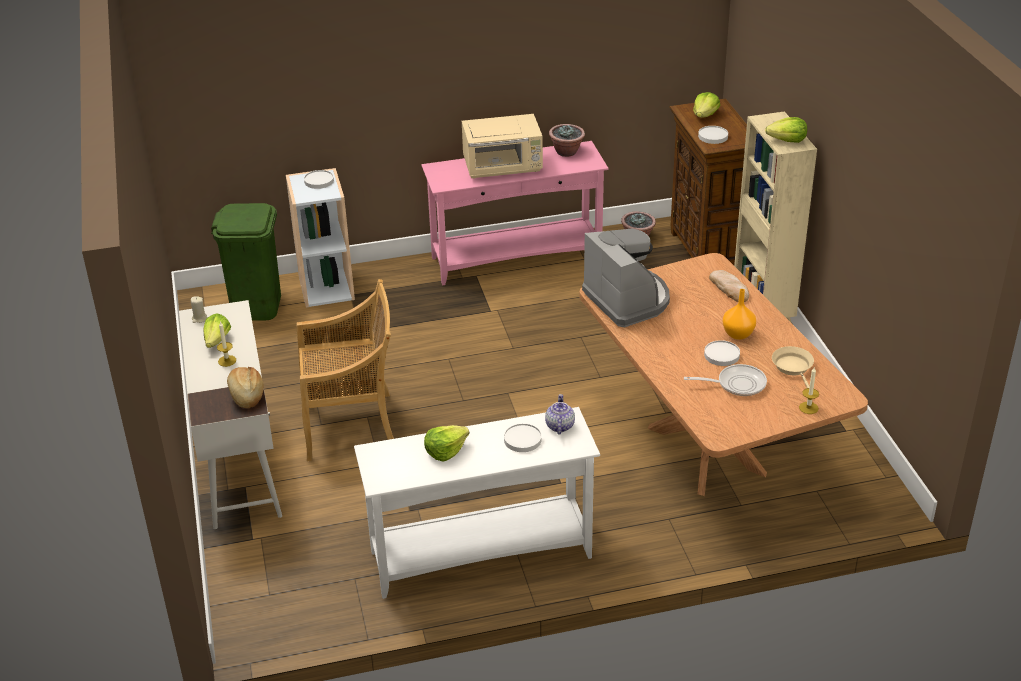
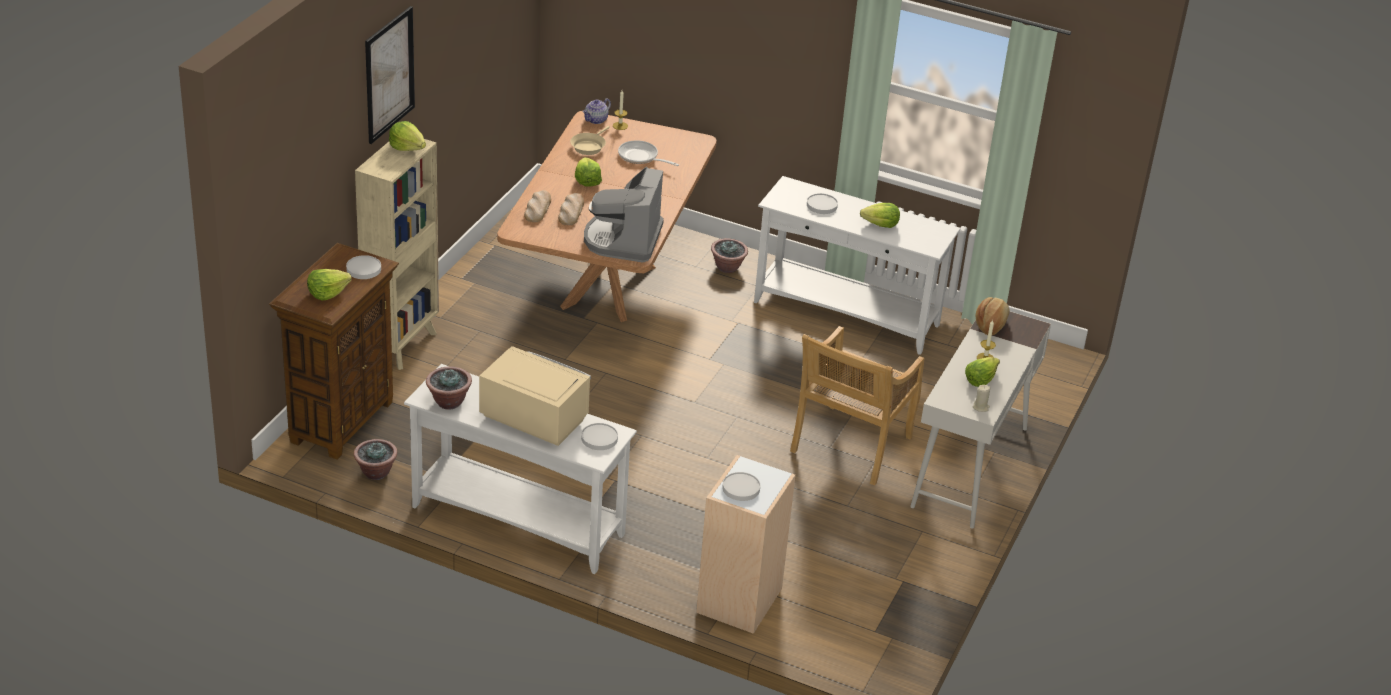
camera: 145 degrees left, 0 degrees up
green trash can [211,203,281,321] -> none
beige chair [297,279,394,461] -> beige chair turned 90 degrees counterclockwise [790,326,924,485]
pink console table [421,141,609,285] -> white console table [404,364,637,574]
teapot [545,394,575,434] -> teapot moved to [583,98,611,124]
white plate [704,340,740,366] -> white plate moved to [581,423,618,450]
orange vase [723,289,756,340] -> lettuce [575,157,602,187]
none -> picture [365,6,415,144]
none -> bread [558,193,584,225]
none -> potted plant [711,238,748,273]

